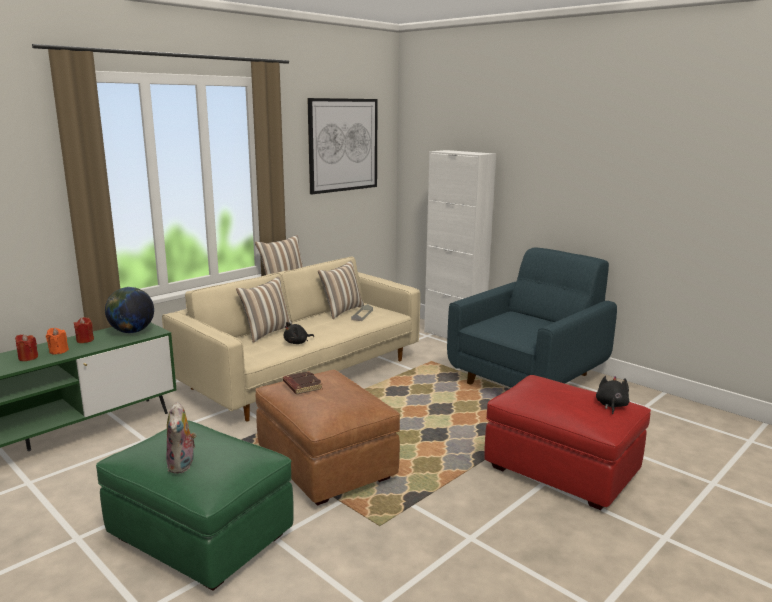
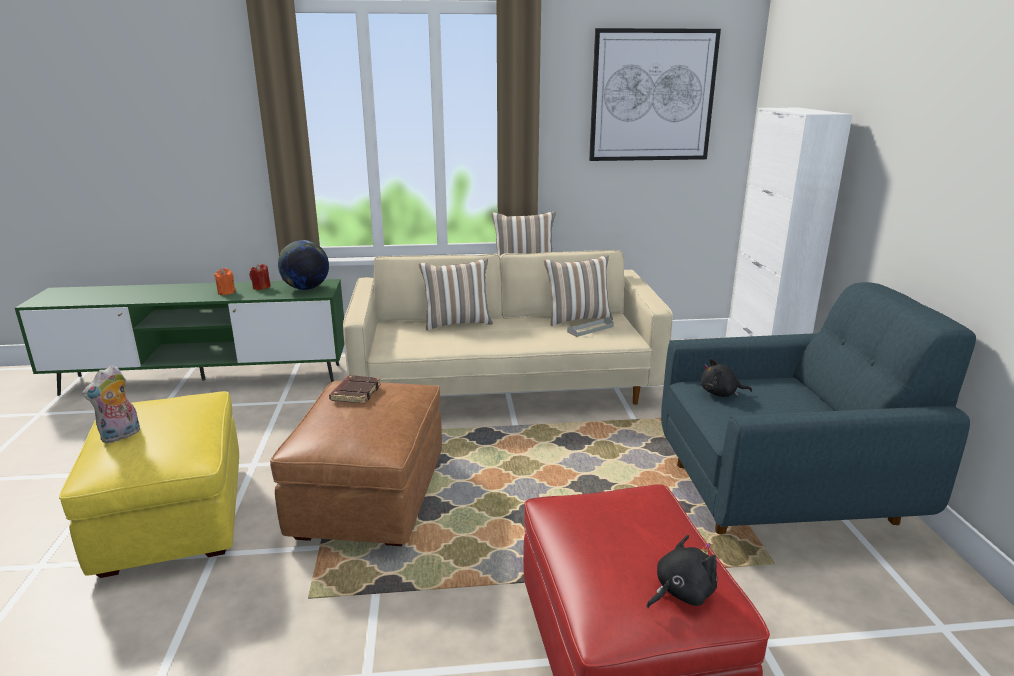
camera: 40 degrees right, 5 degrees up
red candle [15,334,38,361] -> none
green ottoman [96,420,294,591] -> yellow ottoman [59,391,239,578]
black plush toy [284,322,314,344] -> black plush toy moved to [701,359,752,397]

